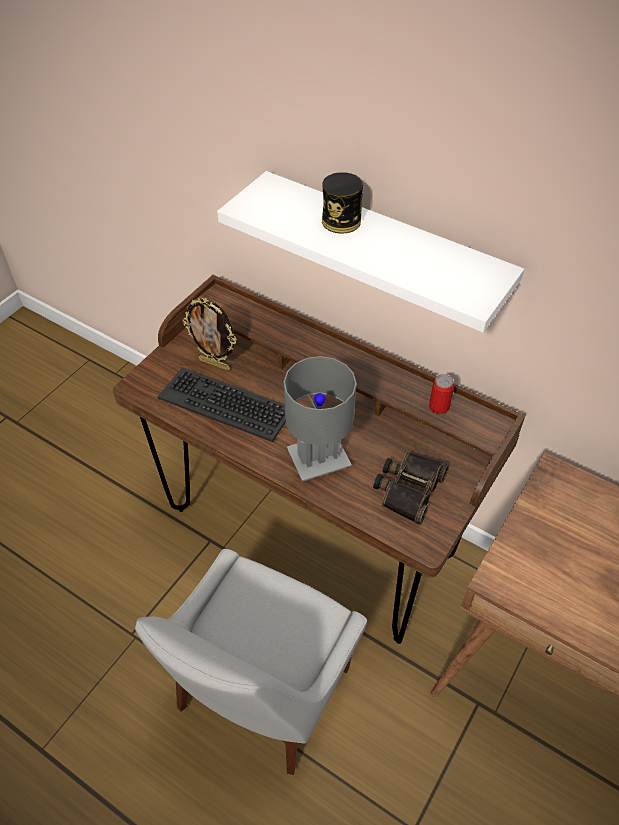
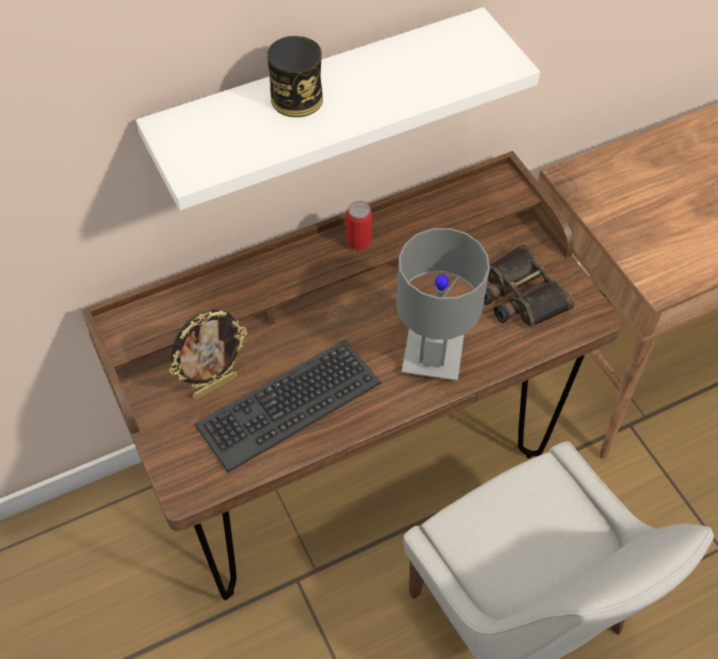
camera: 60 degrees left, 5 degrees up
can [429,374,454,414] -> can moved to [346,201,372,250]

